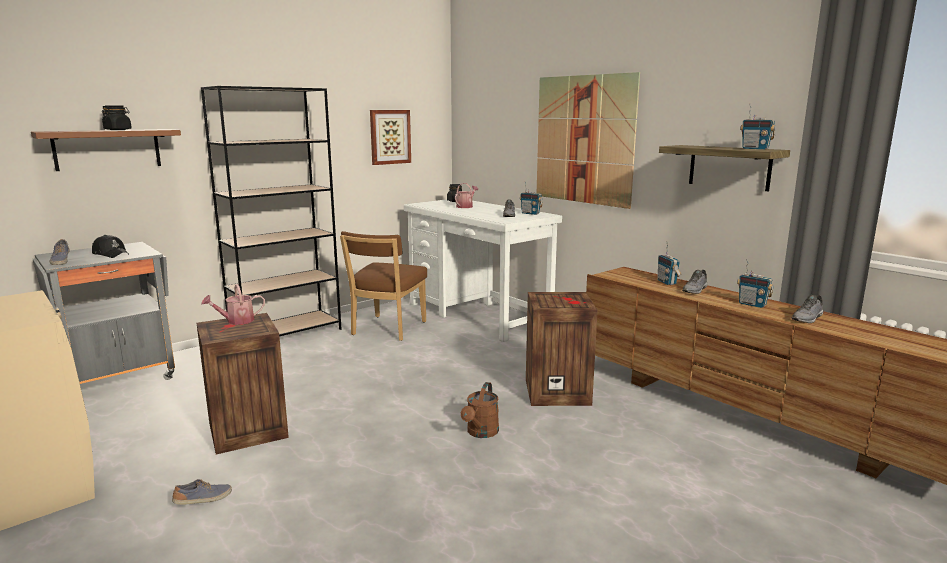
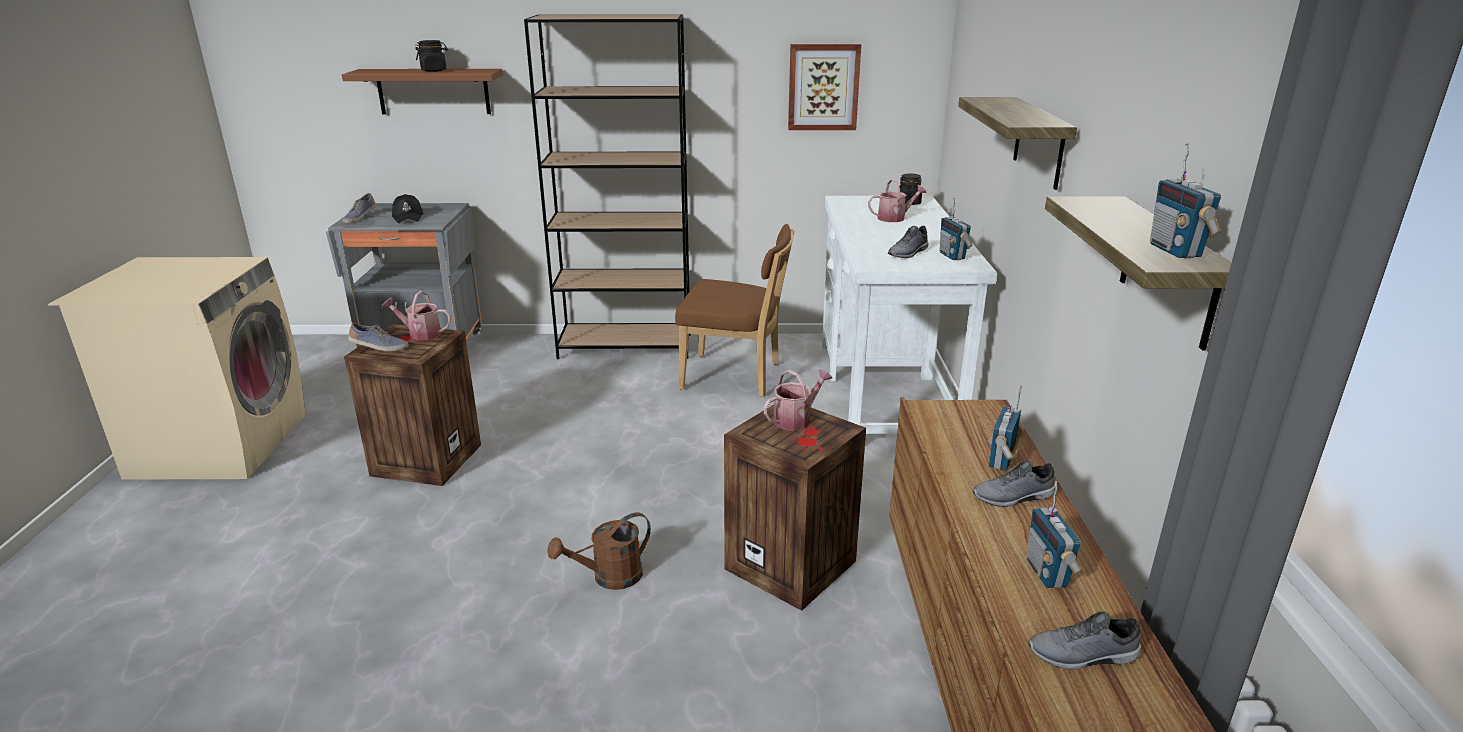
camera: 40 degrees right, 10 degrees up
shoe [172,479,232,505] -> shoe moved to [348,323,408,352]
brown chair [340,231,427,341] -> brown chair turned 135 degrees counterclockwise [675,224,795,397]
picture [537,72,640,209] -> shelf [958,97,1077,190]
none -> watering can [764,369,832,431]

